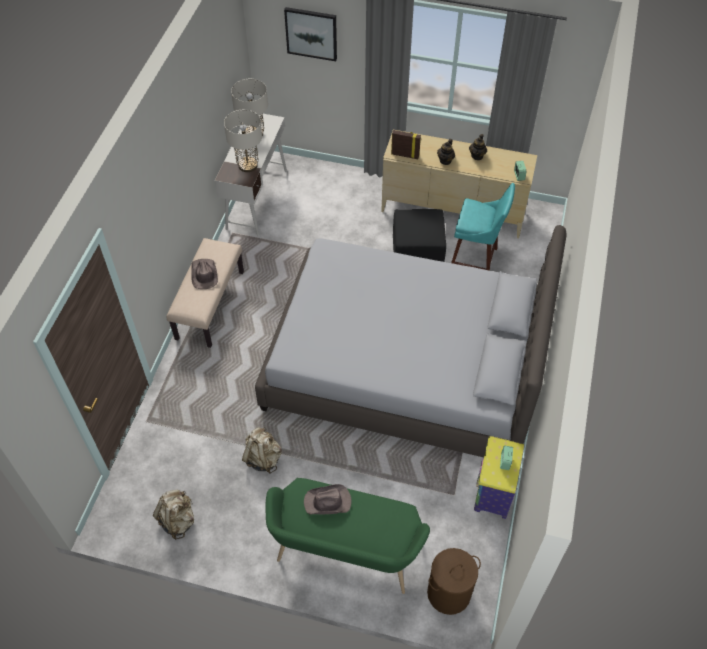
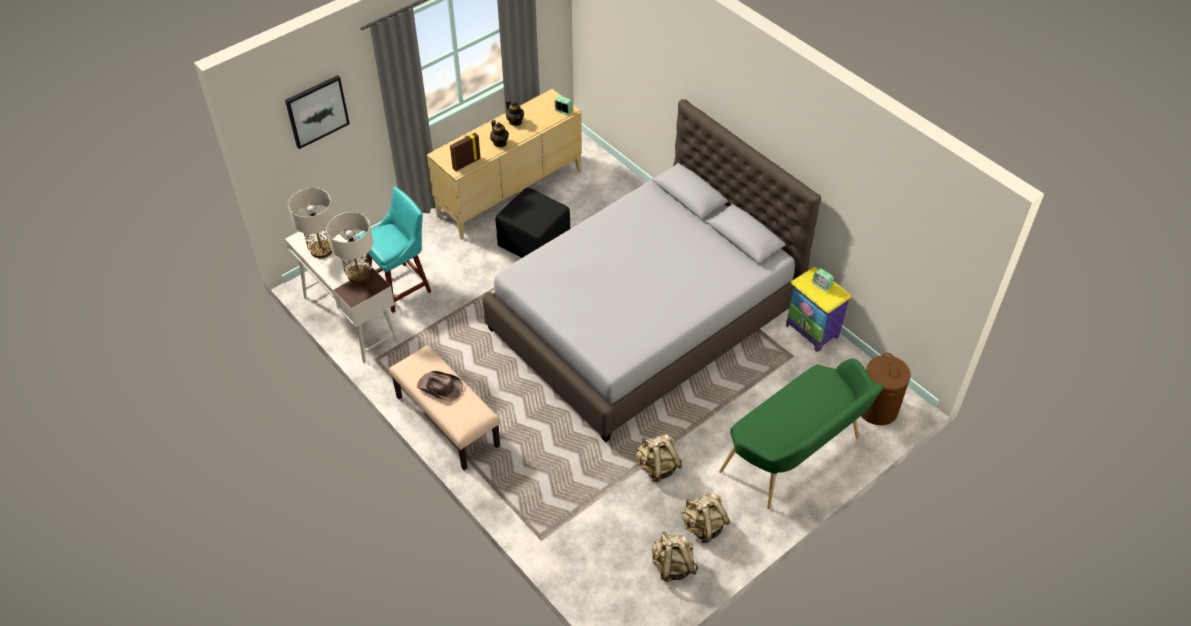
camera: 55 degrees left, 5 degrees down
brown hat [304,484,352,515] -> none
turquoise chair [451,183,515,271] -> turquoise chair moved to [358,187,431,313]
none -> beige backpack [681,493,730,543]

